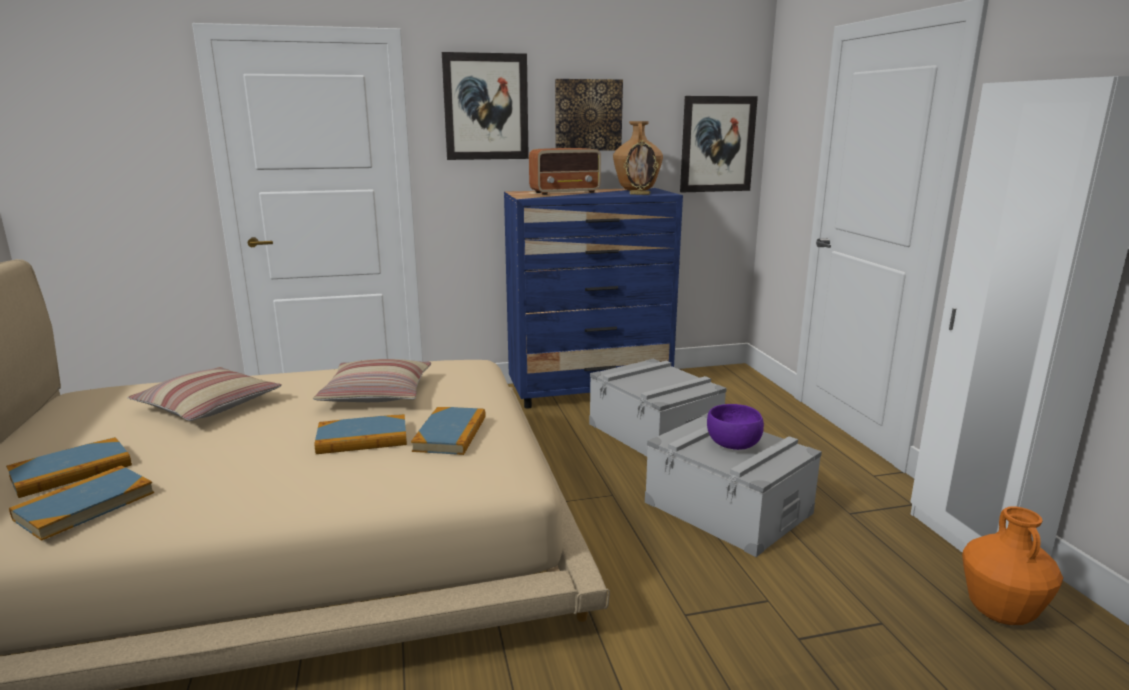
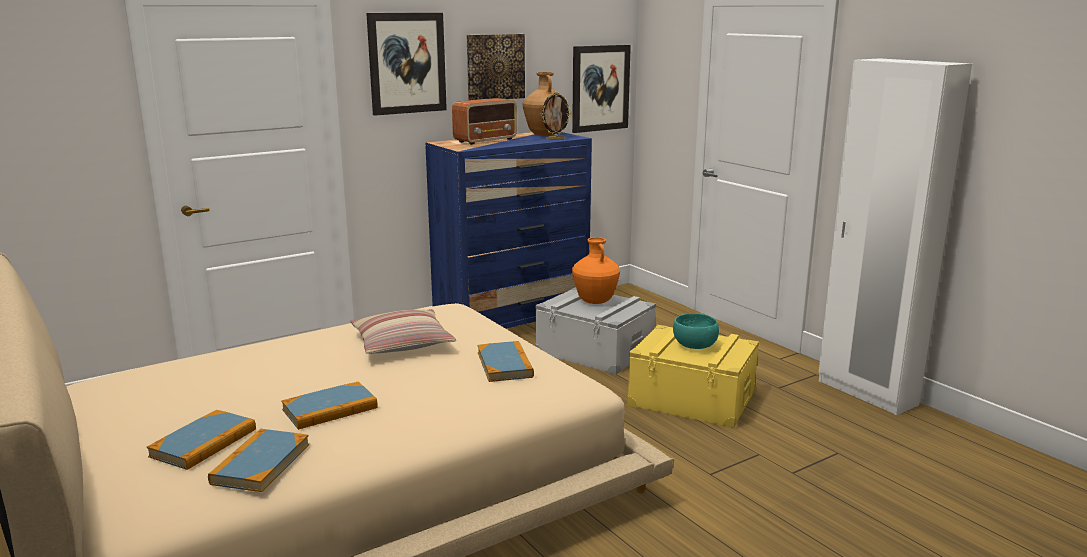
camera: 20 degrees left, 0 degrees up
pillow [128,367,281,421] -> none
book [314,414,407,454] -> book moved to [282,382,378,430]
grey storage box [645,413,822,557] -> yellow storage box [627,325,759,428]
purple bowl [707,404,764,450] -> turquoise bowl [673,313,719,349]
orange vase [962,507,1063,625] -> orange vase moved to [572,237,620,304]

